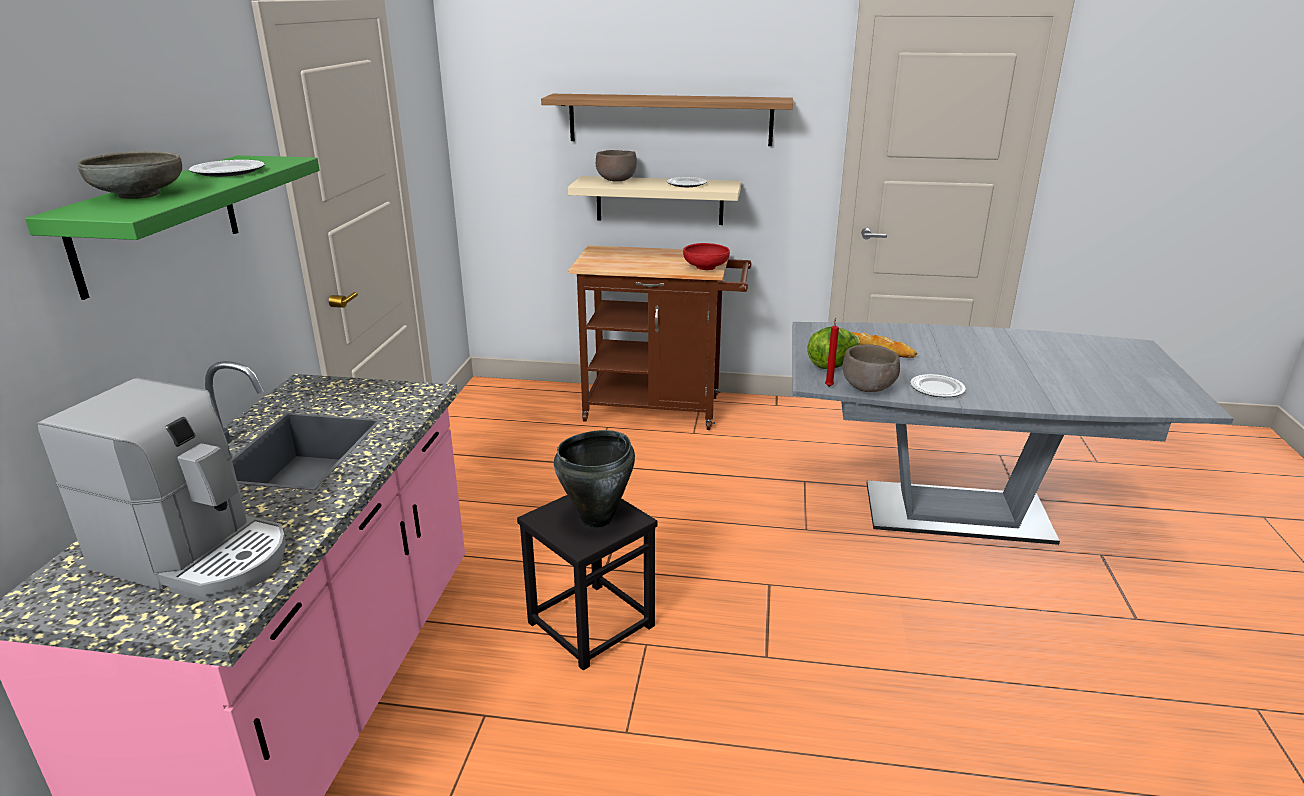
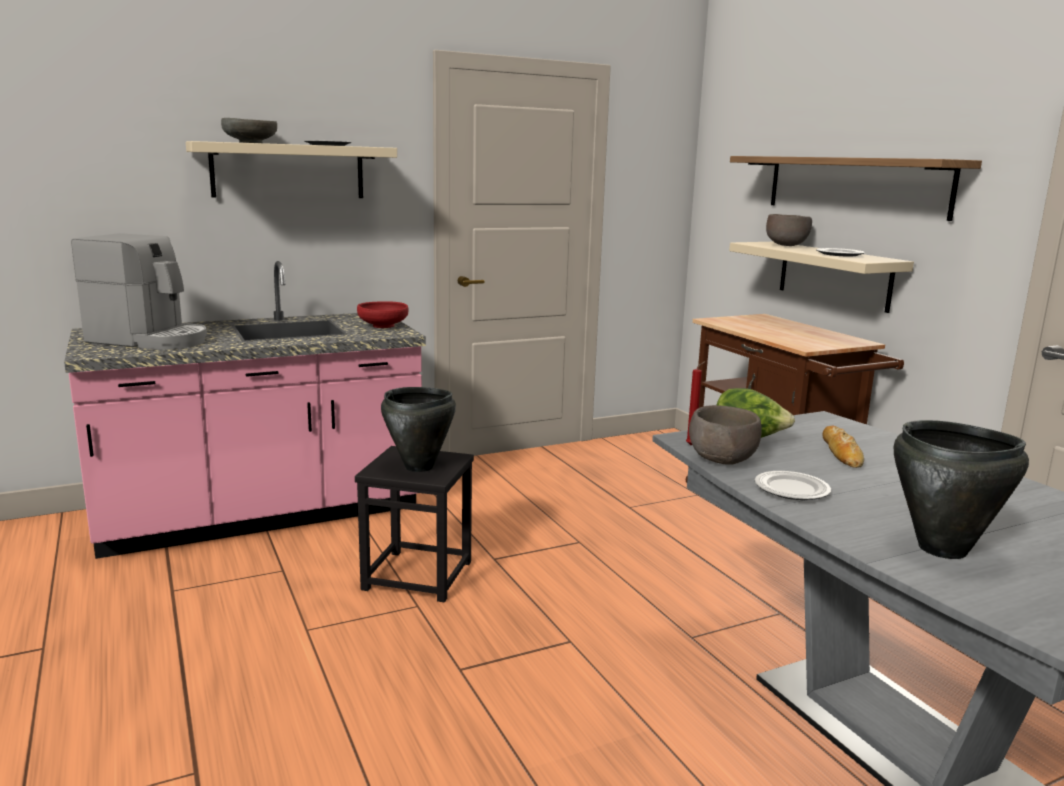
camera: 55 degrees right, 10 degrees down
green shelf [25,155,320,300] -> beige shelf [186,141,397,198]
coffee machine [37,378,286,601] -> coffee machine turned 60 degrees counterclockwise [71,233,207,350]
red bowl [683,243,730,270] -> red bowl moved to [357,301,408,328]
none -> black cooking pot [894,420,1029,559]

